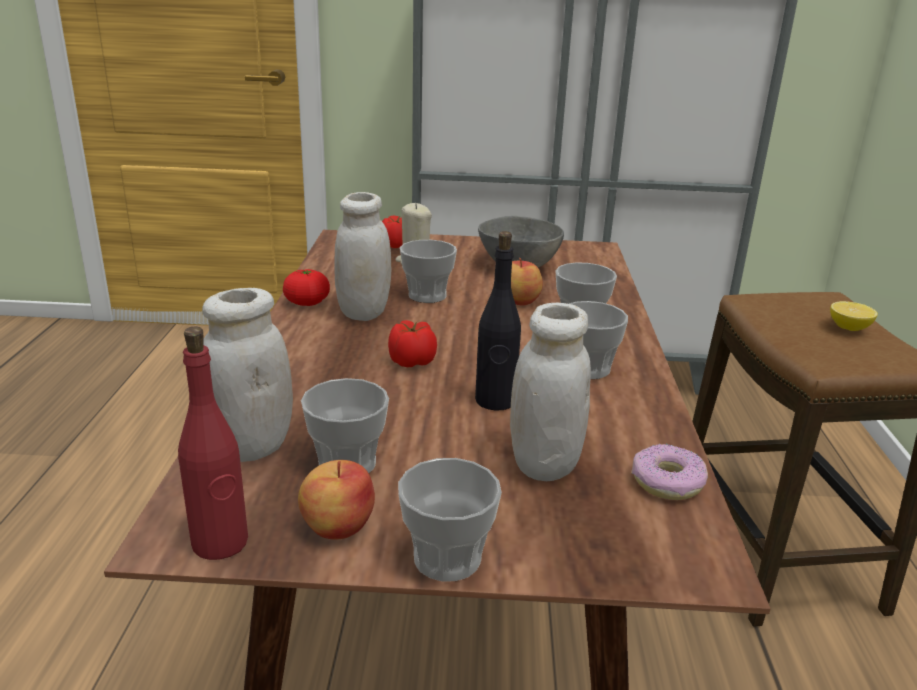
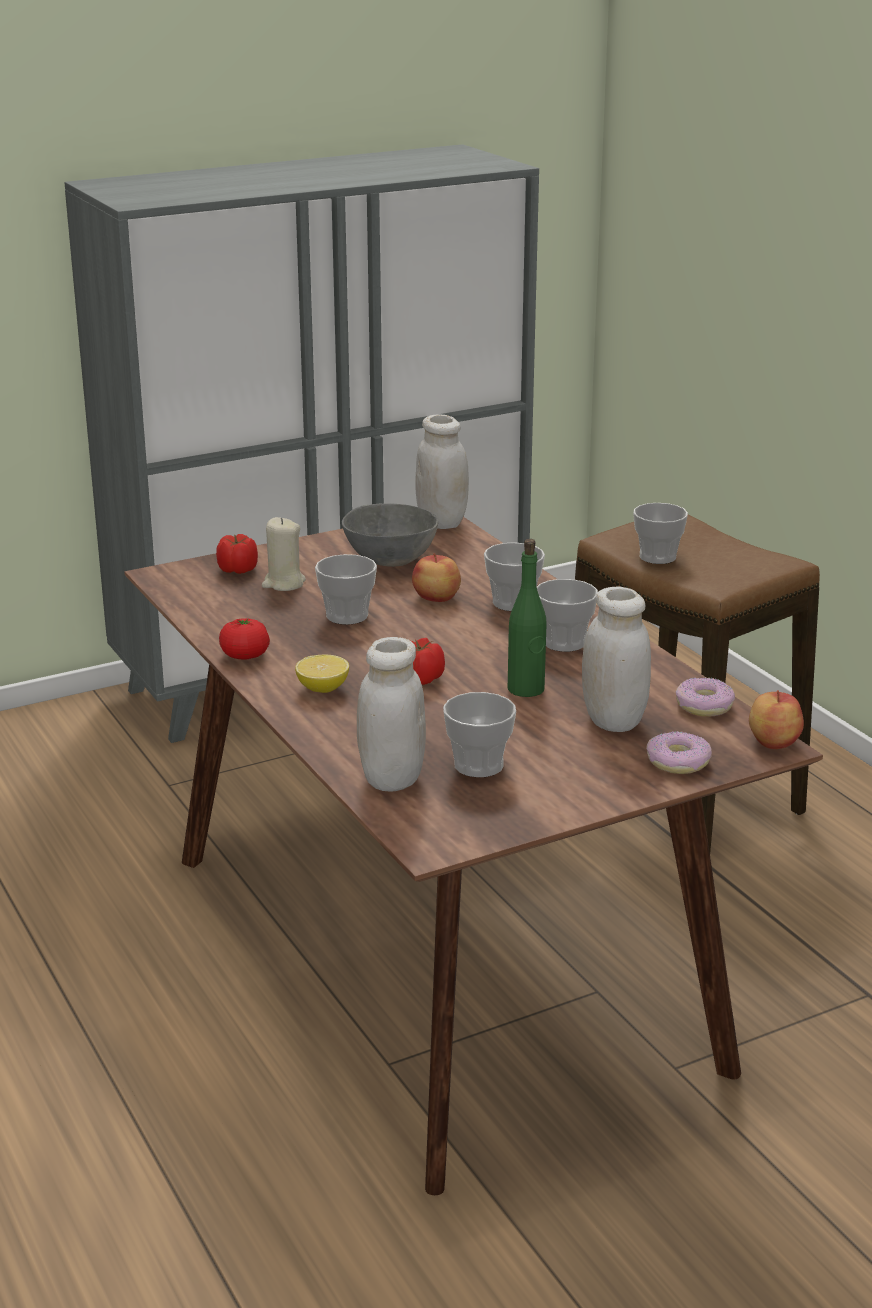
camera: 30 degrees left, 0 degrees up
red bottle [178,327,248,560] -> none
apple [298,460,375,540] -> apple moved to [749,690,804,749]
white jar [334,192,391,321] -> white jar moved to [415,414,469,529]
cup [398,458,502,582] -> cup moved to [633,503,688,564]
black bottle [475,231,521,410] -> green bottle [508,539,547,697]
lemon [830,301,878,331] -> lemon moved to [295,654,349,693]
none -> donut [646,731,712,774]

